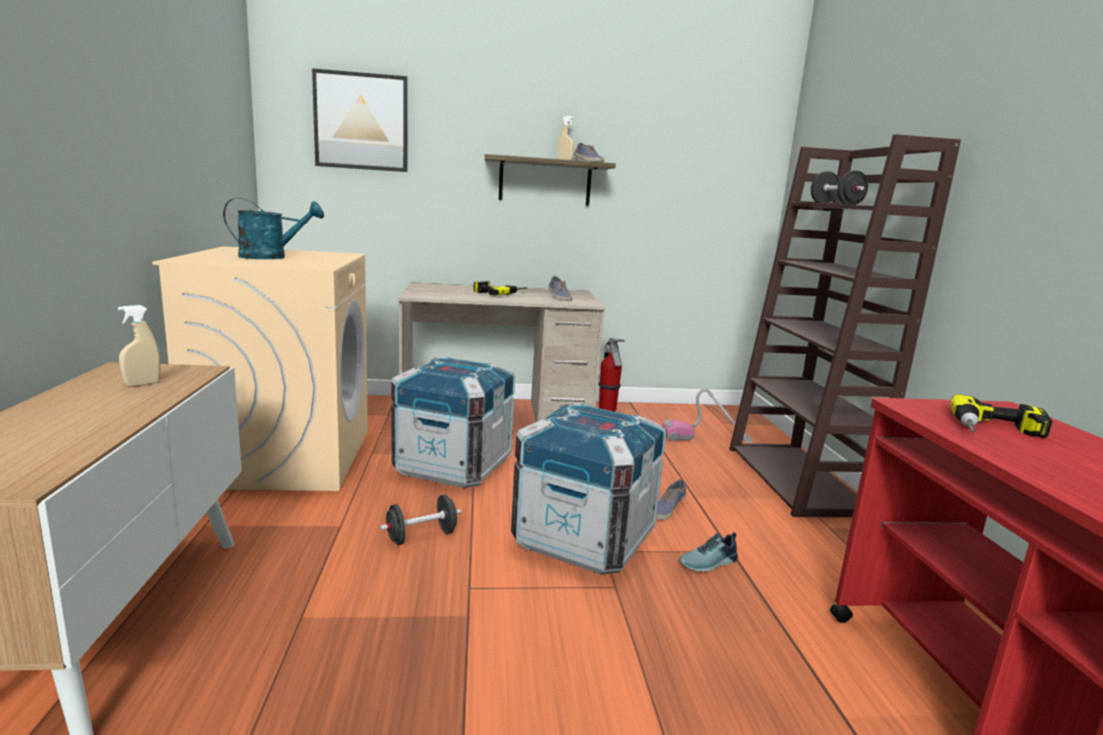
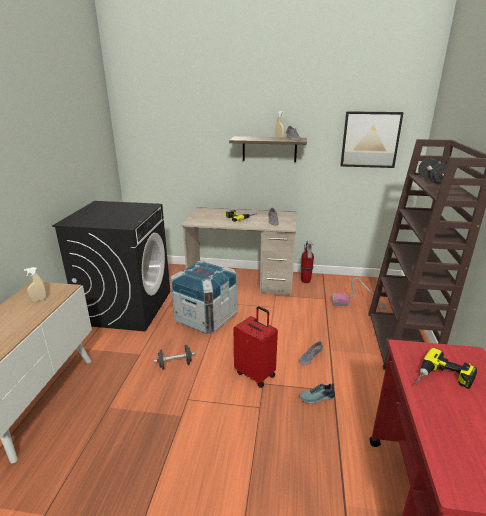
camera: 15 degrees right, 10 degrees up
beige washing machine [152,246,368,491] -> black washing machine [52,201,170,331]
turquoise watering can [223,198,324,259] -> none
picture [312,68,408,172] -> picture moved to [340,111,404,168]
crate [511,403,666,574] -> red suitcase [234,306,278,388]

